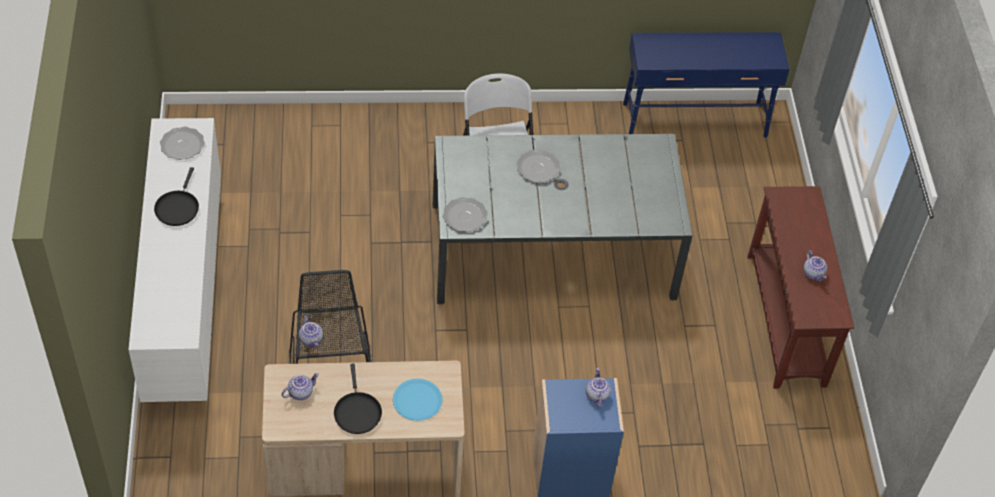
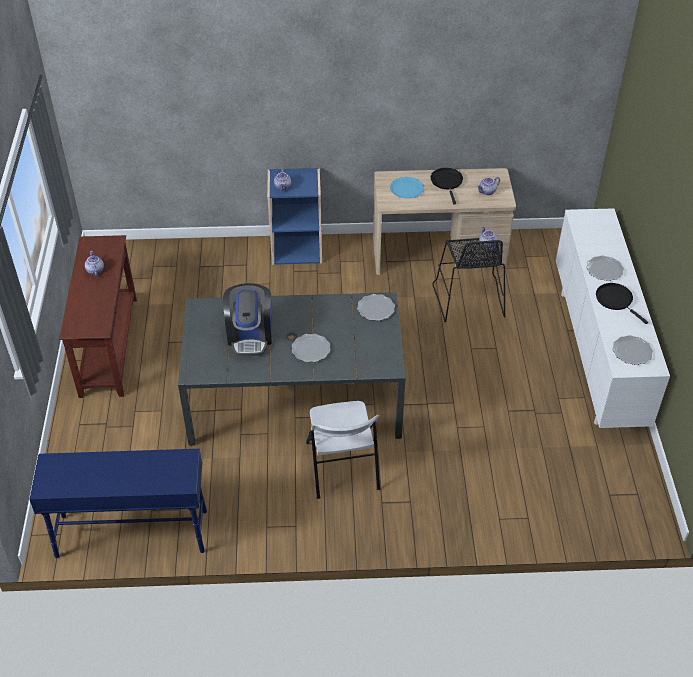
camera: 175 degrees left, 5 degrees down
black frying pan [154,167,199,226] -> black frying pan turned 45 degrees counterclockwise [596,283,648,324]
none -> coffee machine [223,283,272,356]
none -> plate [586,256,624,281]

